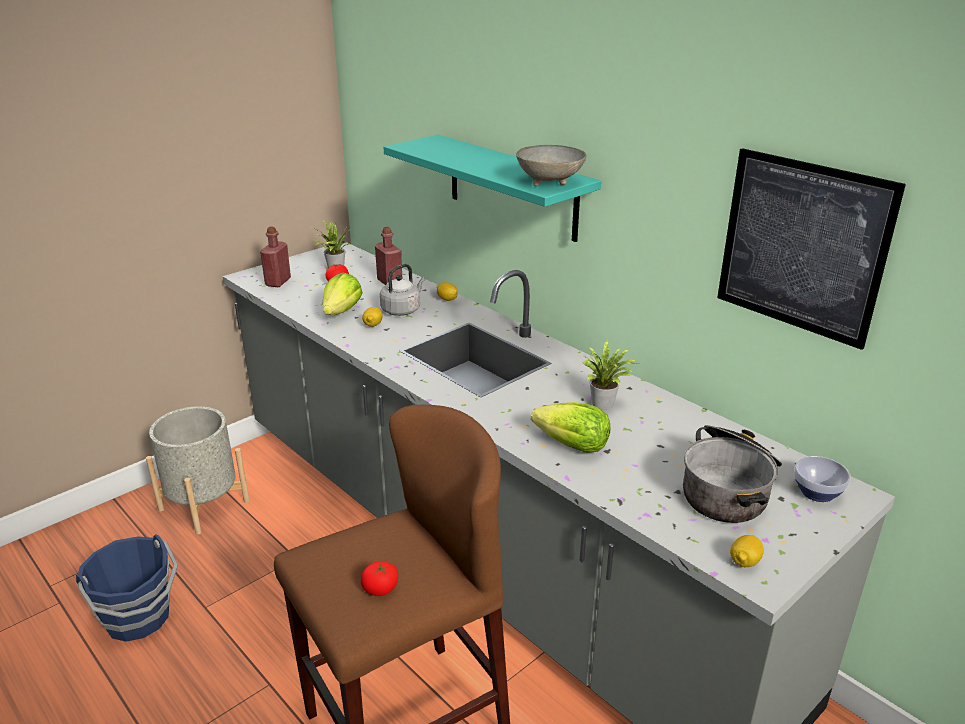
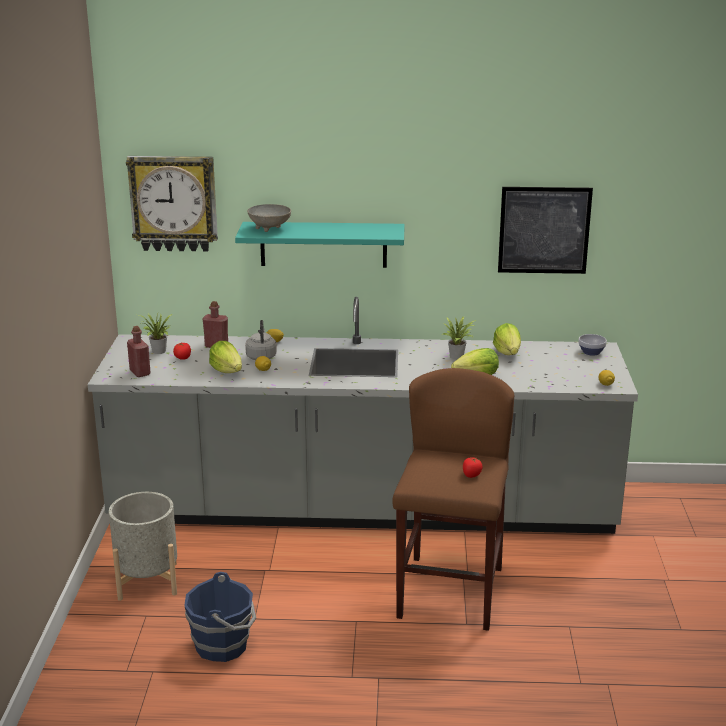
camera: 45 degrees left, 5 degrees down
grey bowl [516,145,587,186] -> grey bowl moved to [247,204,291,232]
cooking pot [683,425,782,523] -> none
none -> wall clock [126,156,218,252]
none -> lettuce [493,323,521,355]

